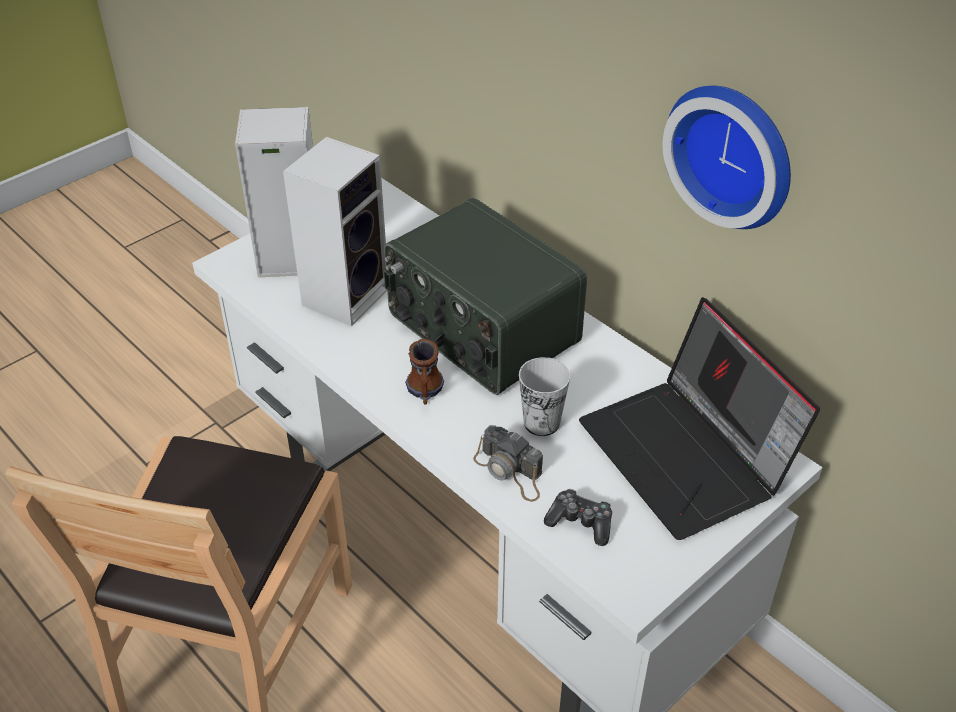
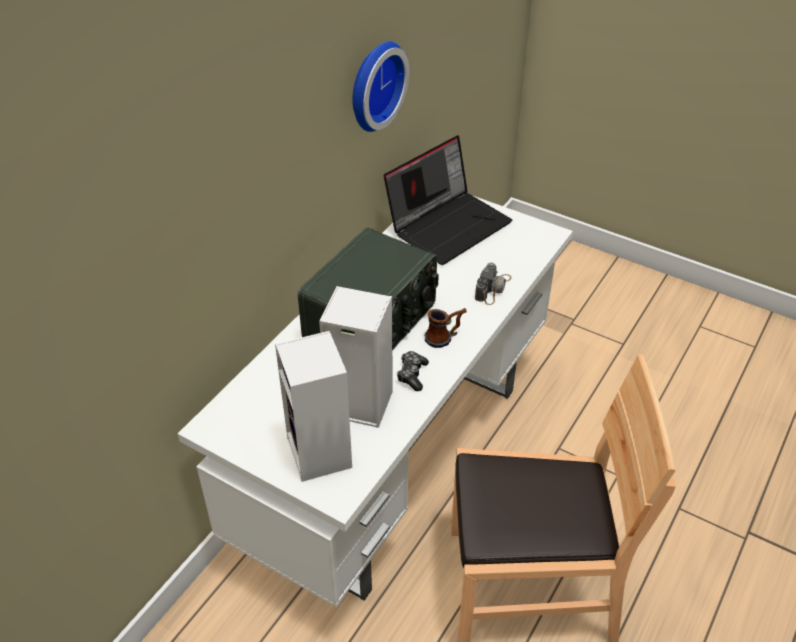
camera: 105 degrees left, 0 degrees up
cup [519,357,570,436] -> none
game controller [544,489,612,546] -> game controller moved to [397,351,429,391]

